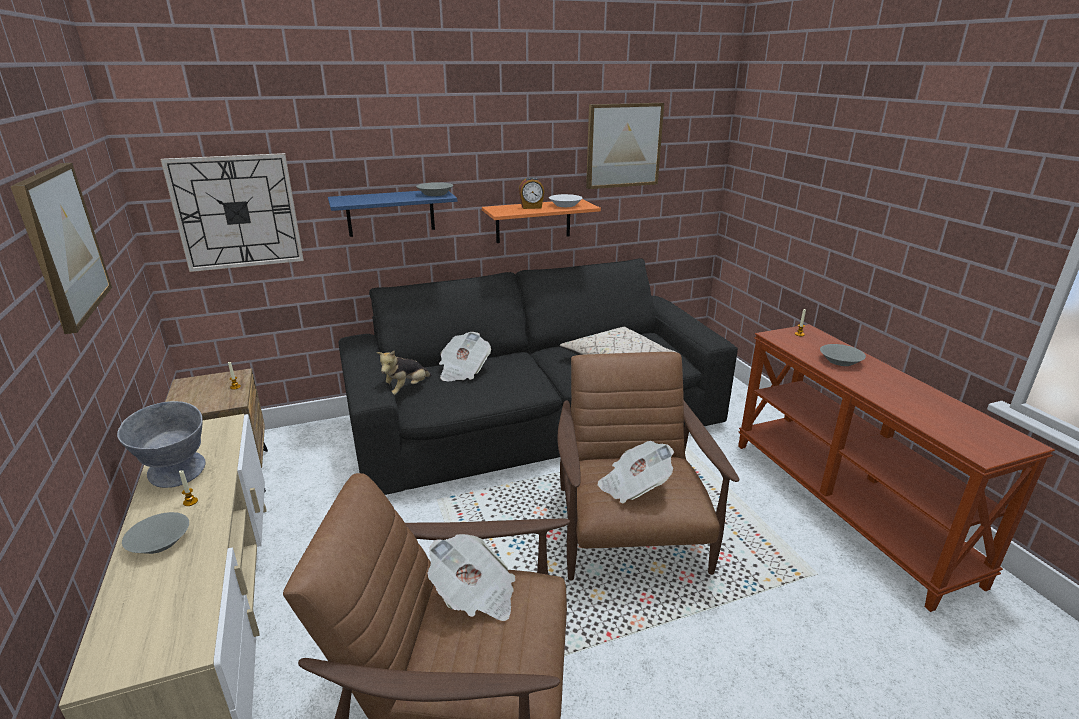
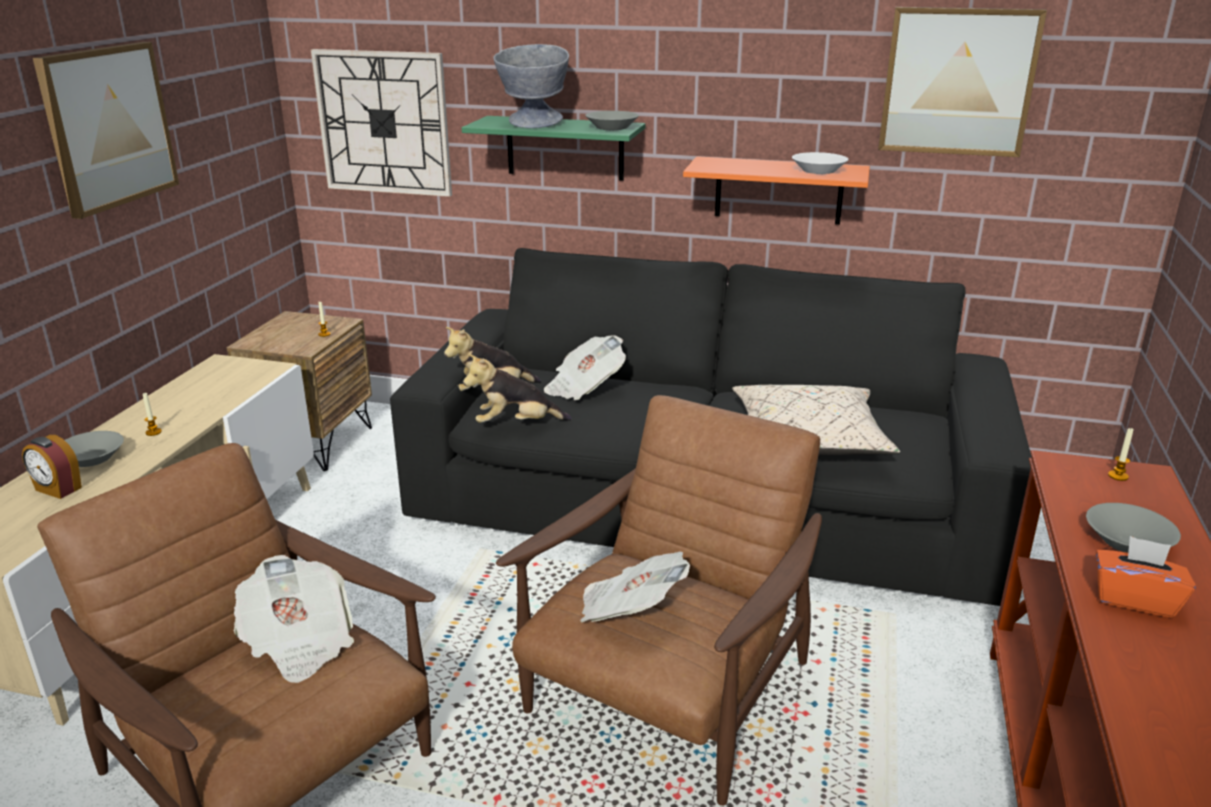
camera: 35 degrees right, 0 degrees up
grey bowl [117,401,206,488] -> grey bowl moved to [493,44,569,128]
blue shelf [328,191,457,237] -> green shelf [462,116,645,181]
alarm clock [519,177,544,209] -> alarm clock moved to [22,435,82,499]
none -> plush toy [463,354,572,423]
none -> orange tissue box [1096,536,1196,618]

